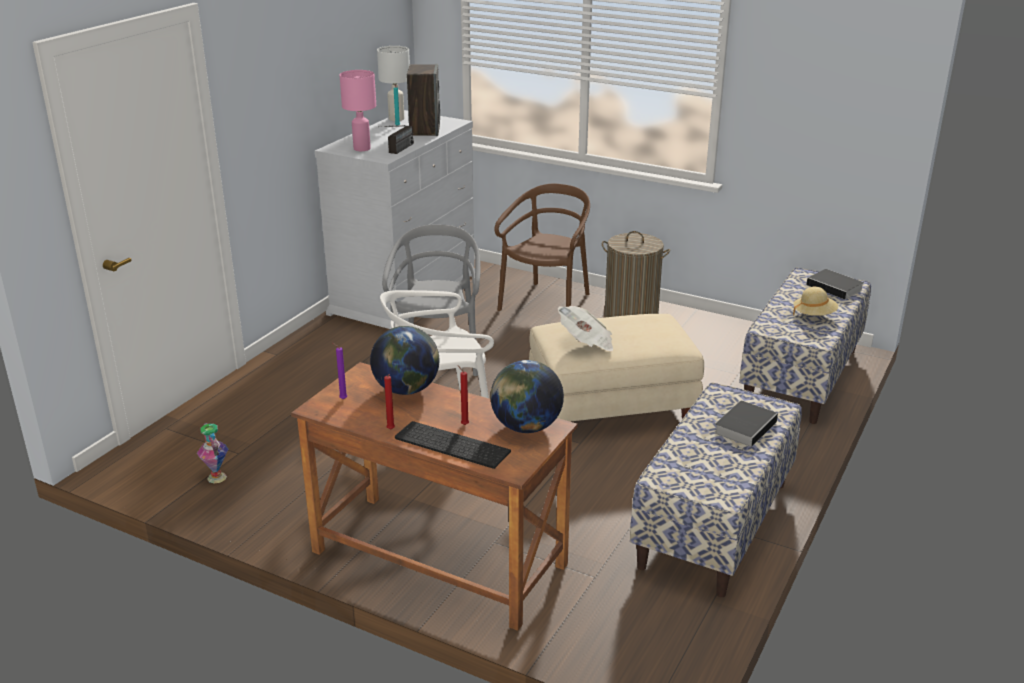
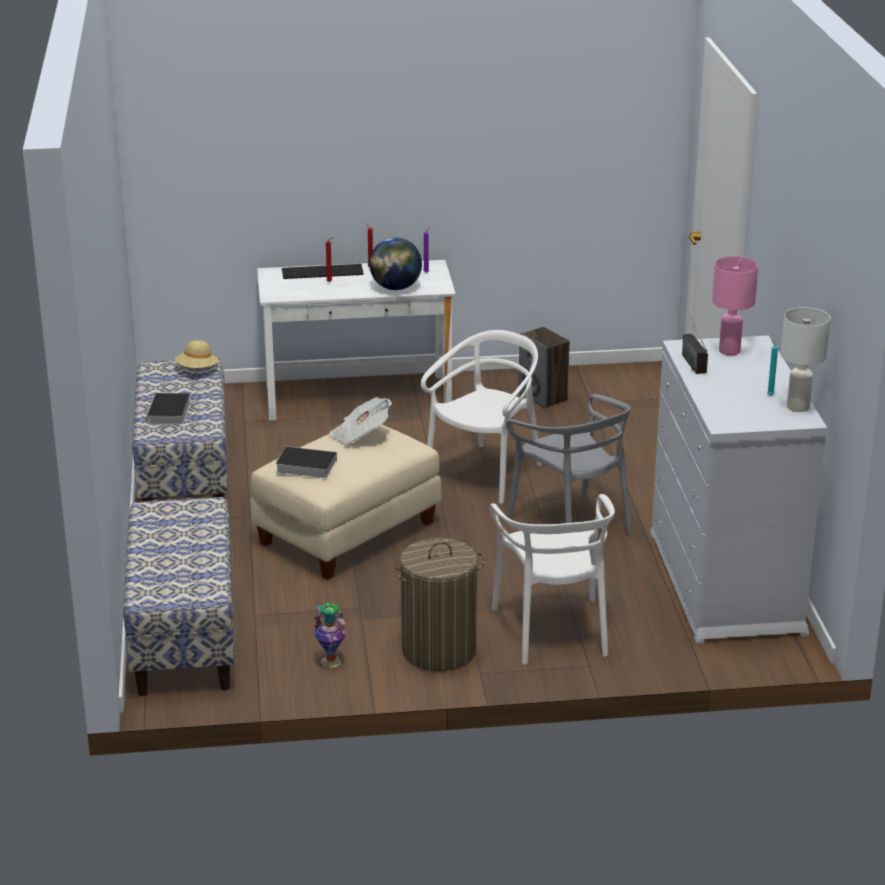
camera: 145 degrees right, 0 degrees up
vase [197,423,228,483] -> vase moved to [314,603,346,668]
brown desk [291,362,578,631] -> white desk [257,260,456,420]
speaker [407,64,440,136] -> speaker moved to [518,327,570,408]
globe [490,360,564,433] -> none
brown chair [494,184,590,311] -> white chair [490,494,615,664]
beige hat [793,287,838,316] -> beige hat moved to [175,340,219,368]
book [806,269,864,301] -> book moved to [276,446,337,478]

